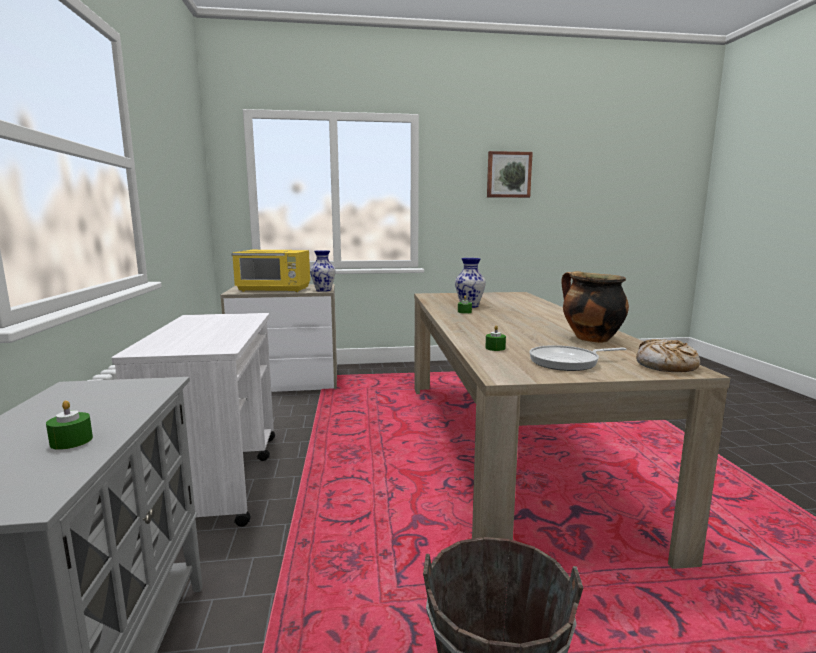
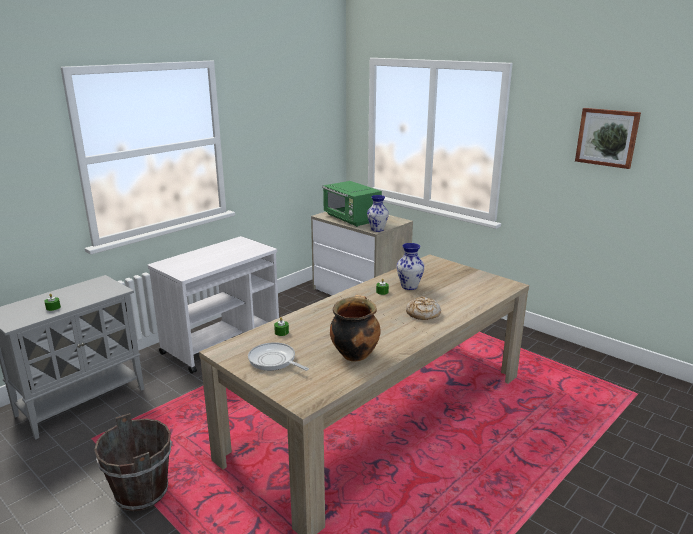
camera: 50 degrees right, 10 degrees up
yellow microwave [232,250,310,292] -> green microwave [322,181,382,227]
bread [636,339,700,372] -> bread moved to [406,296,441,320]

